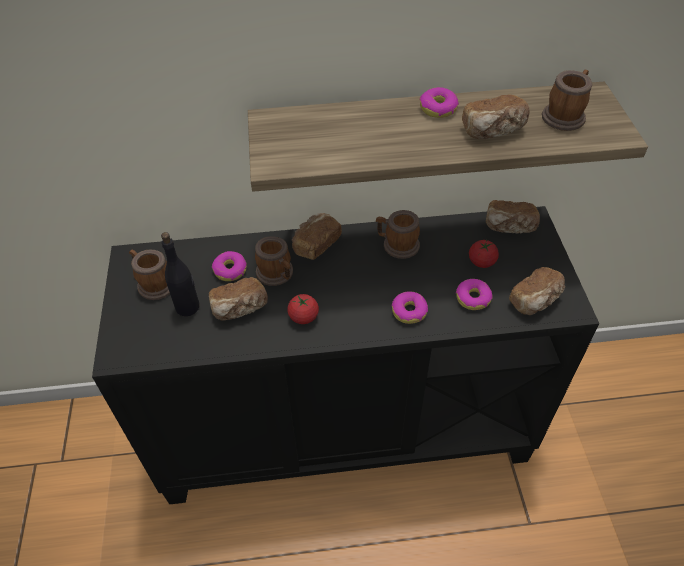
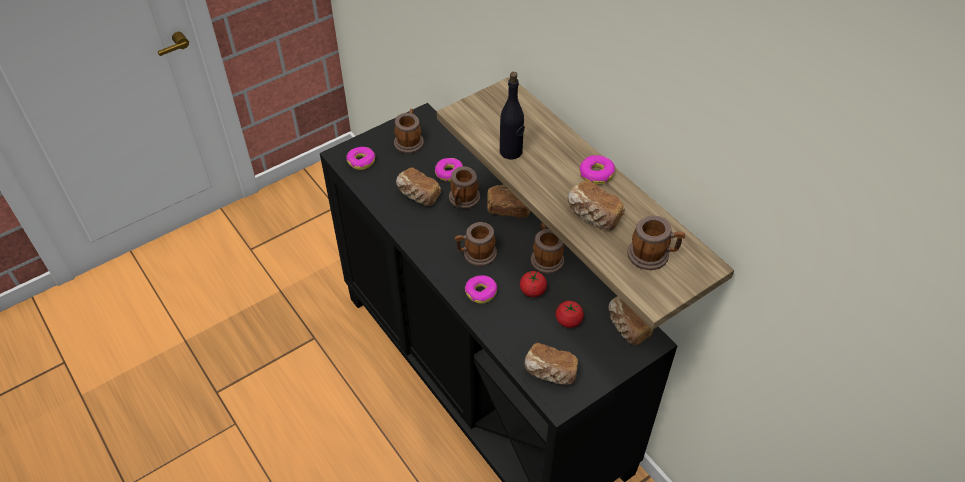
camera: 60 degrees right, 0 degrees up
black bottle [161,232,199,316] -> black bottle moved to [500,72,525,160]
tomato [287,294,319,324] -> tomato moved to [520,271,547,297]
donut [455,279,493,310] -> donut moved to [346,147,375,170]
none -> mug [455,222,497,266]

